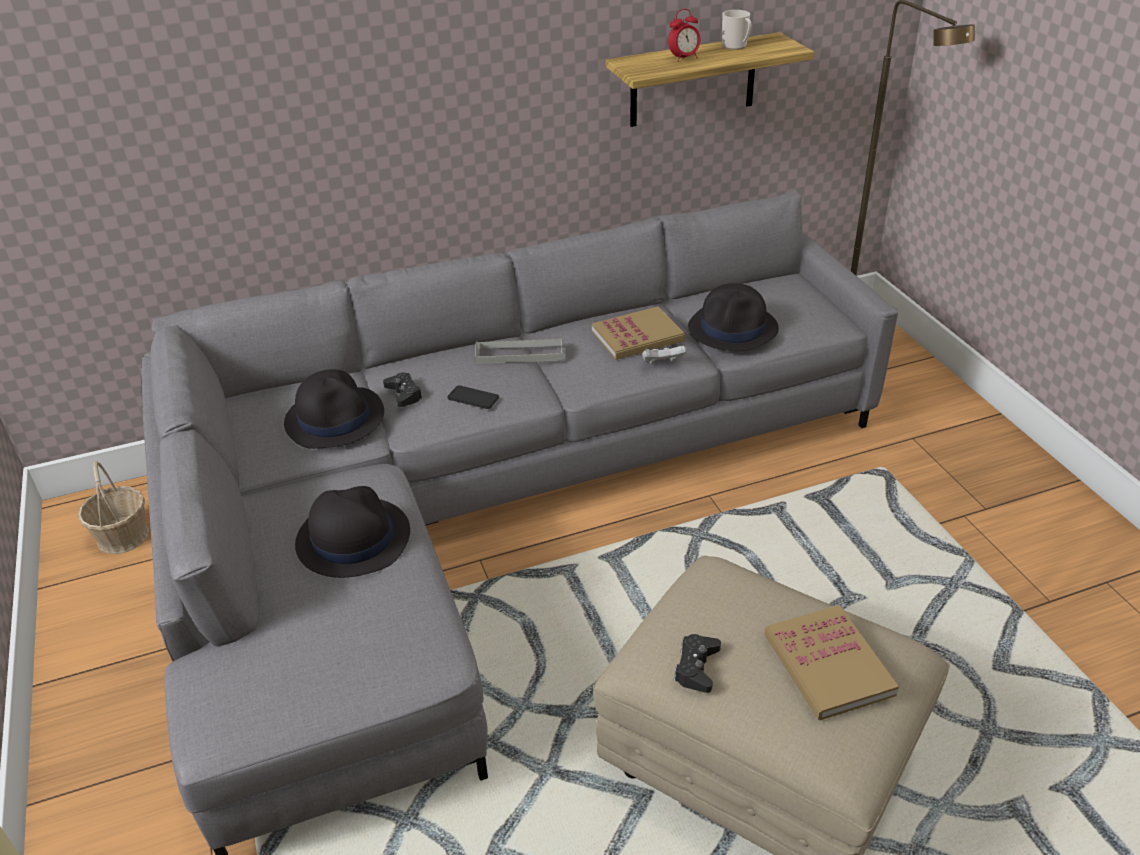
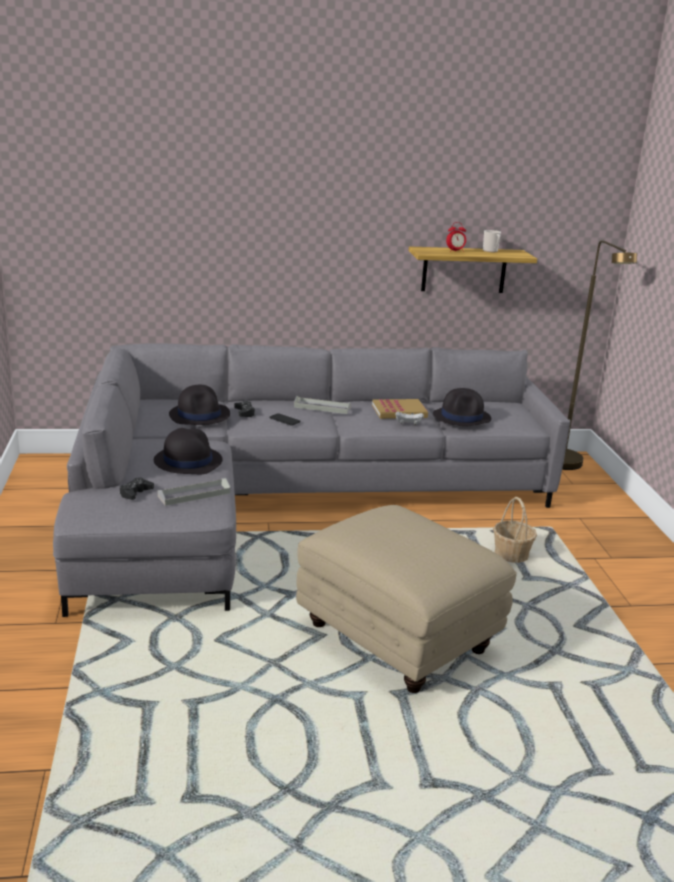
camera: 10 degrees right, 15 degrees down
basket [78,461,149,554] -> basket moved to [493,497,537,563]
black game controller [673,634,721,693] -> black game controller moved to [120,478,154,500]
book [764,605,899,720] -> none
none -> grey tray [158,478,230,506]

